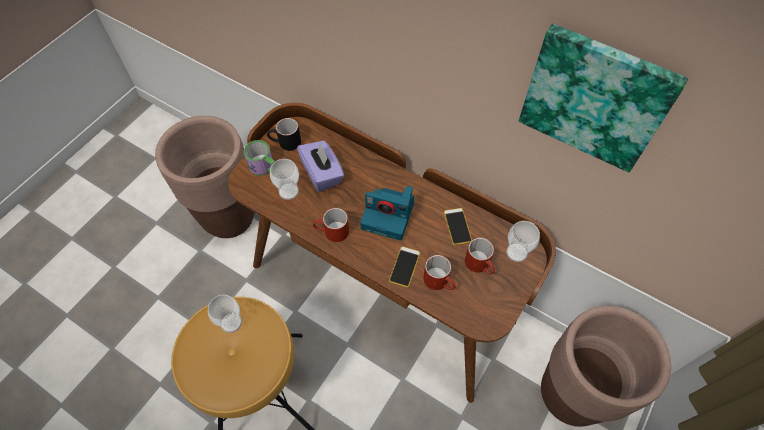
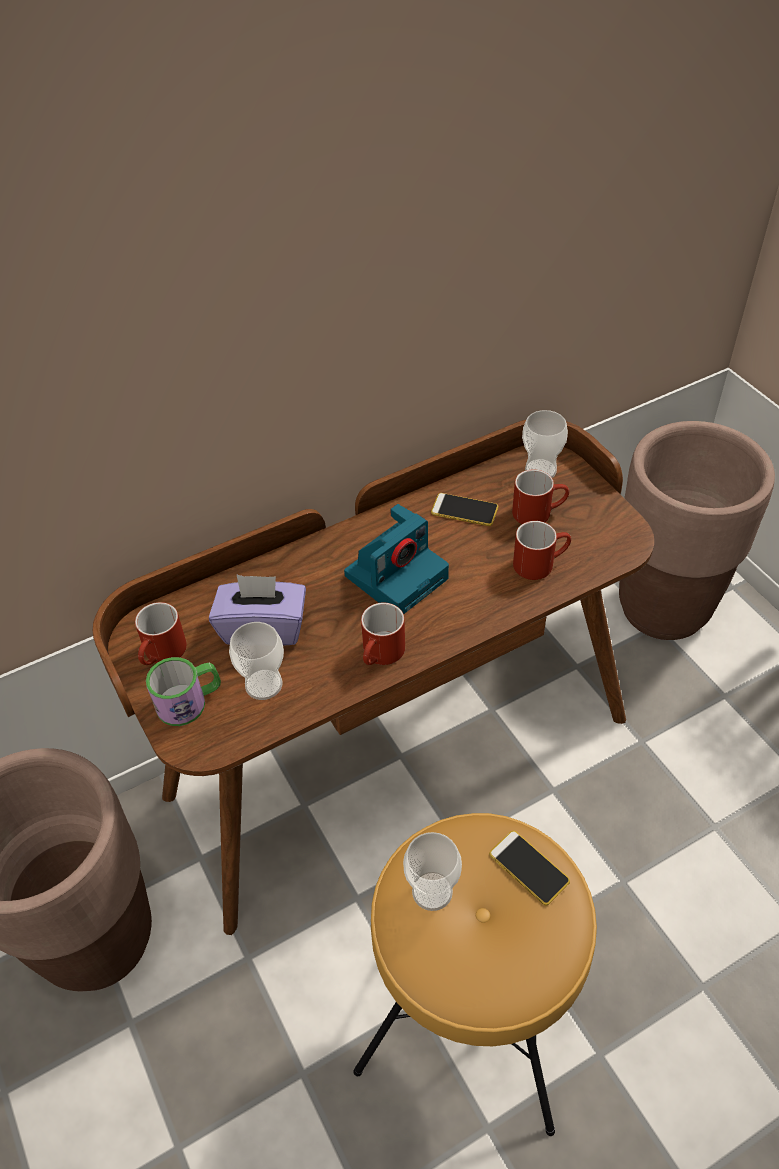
camera: 60 degrees left, 10 degrees down
black mug [267,118,301,151] -> red mug [135,602,187,665]
phone [389,246,420,287] -> phone moved to [489,831,570,905]
picture [519,23,688,172] -> none

